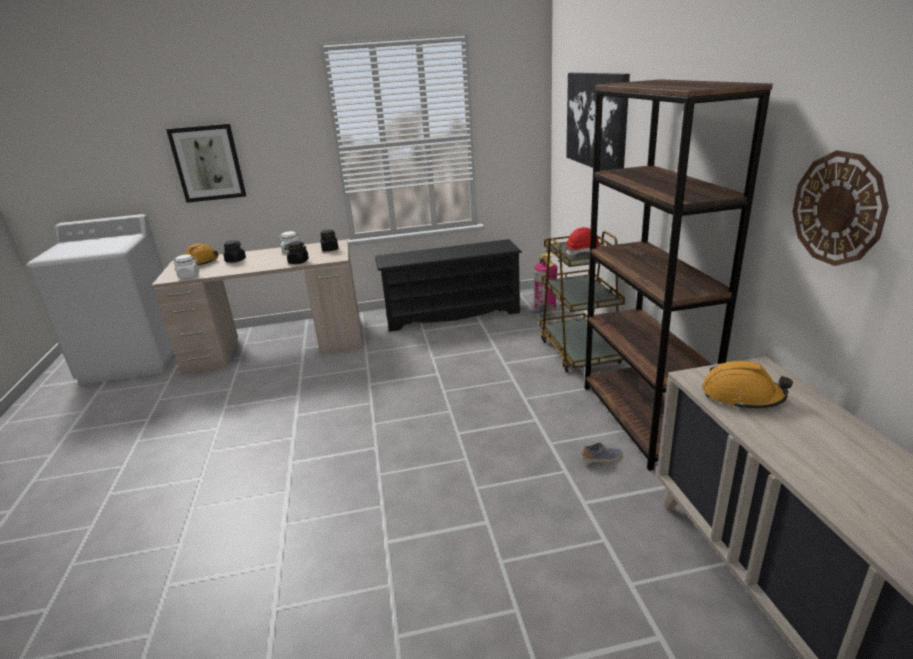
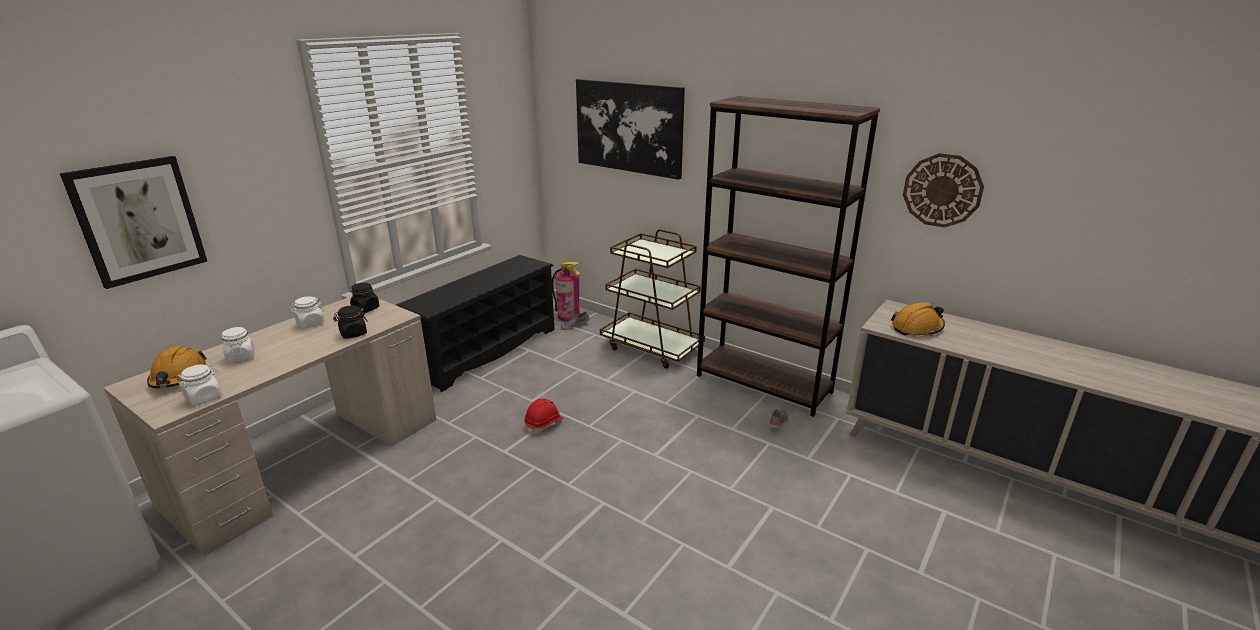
camera: 45 degrees left, 0 degrees up
black jar [224,240,246,262] -> white jar [222,327,255,363]
red hard hat [566,227,600,255] -> red hard hat moved to [524,399,563,435]

